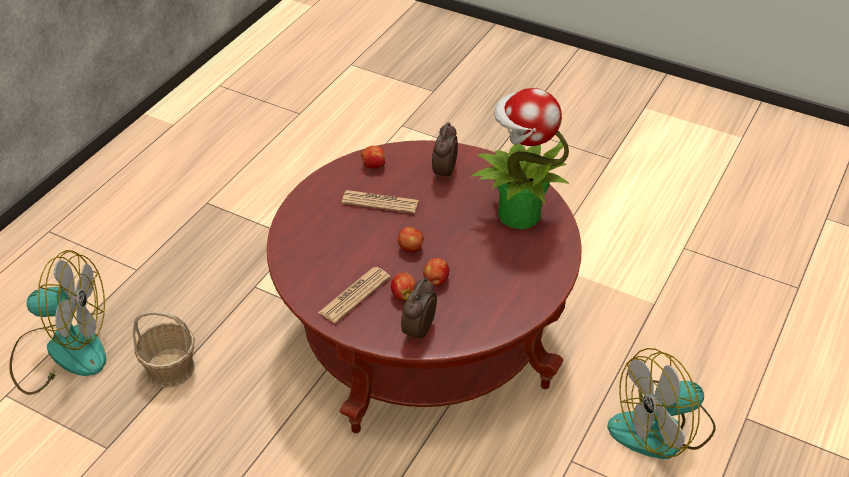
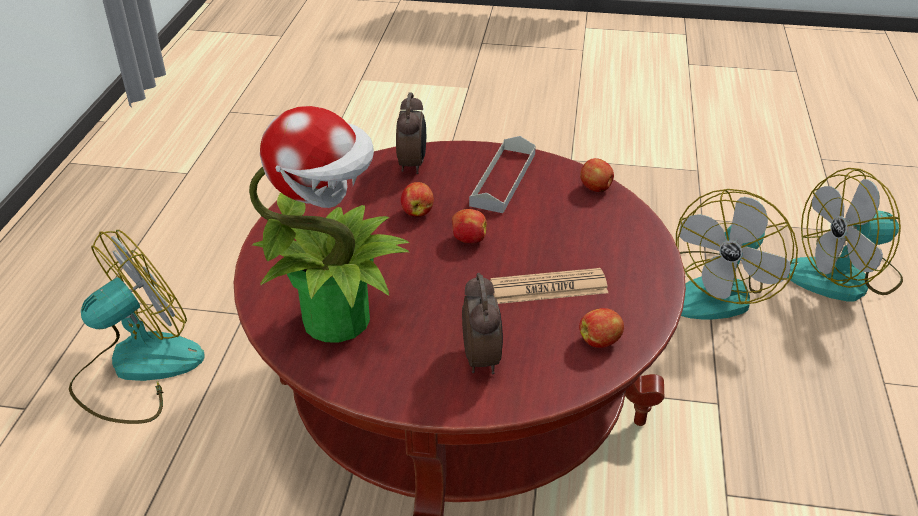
camera: 160 degrees right, 5 degrees down
basket [133,310,195,388] -> fan [676,189,798,319]
newspaper [318,267,390,323] -> grey tray [469,136,536,213]
apple [391,272,416,301] -> apple moved to [580,158,614,192]

